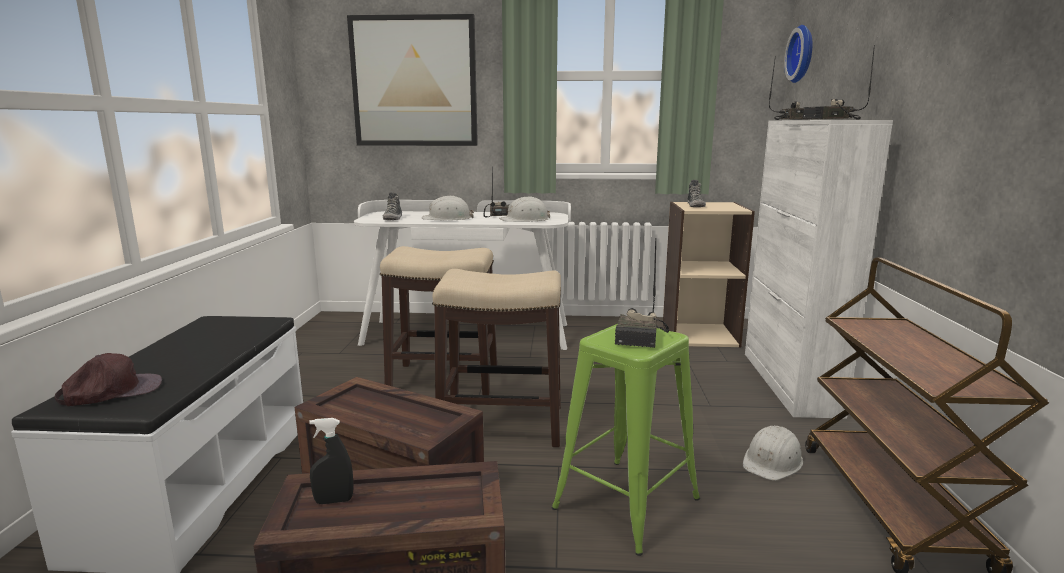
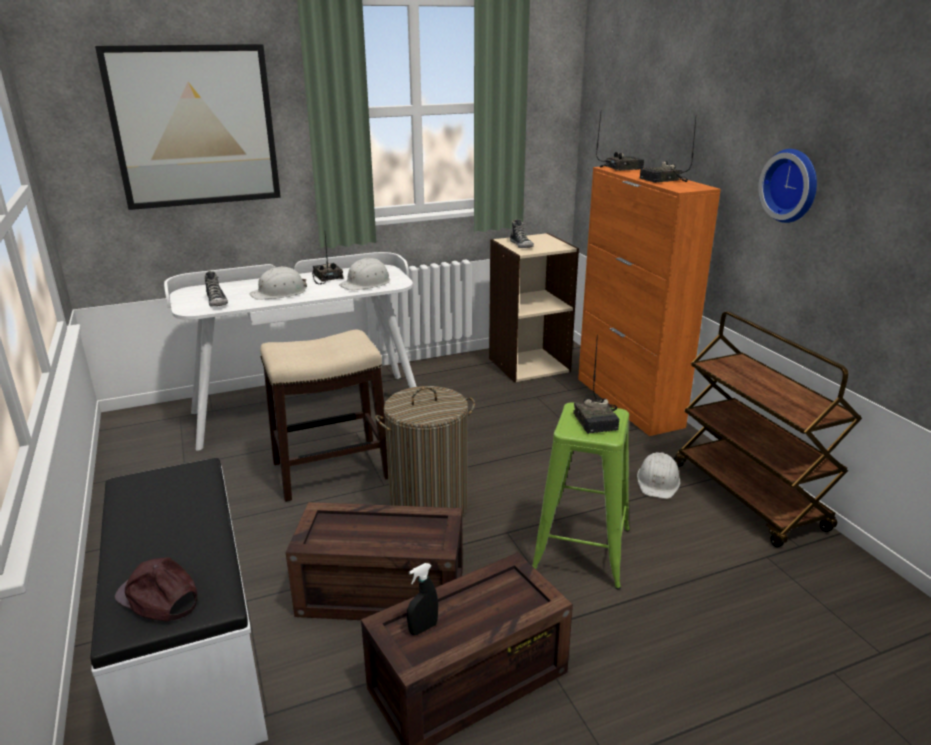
camera: 25 degrees left, 10 degrees up
brown cap [54,353,162,406] -> brown cap turned 90 degrees counterclockwise [115,557,197,621]
stool [432,269,561,447] -> laundry basket [375,386,475,515]
white cabinet [745,120,893,419] -> orange cabinet [578,166,721,436]
wall clock [784,25,812,83] -> wall clock moved to [758,149,817,223]

